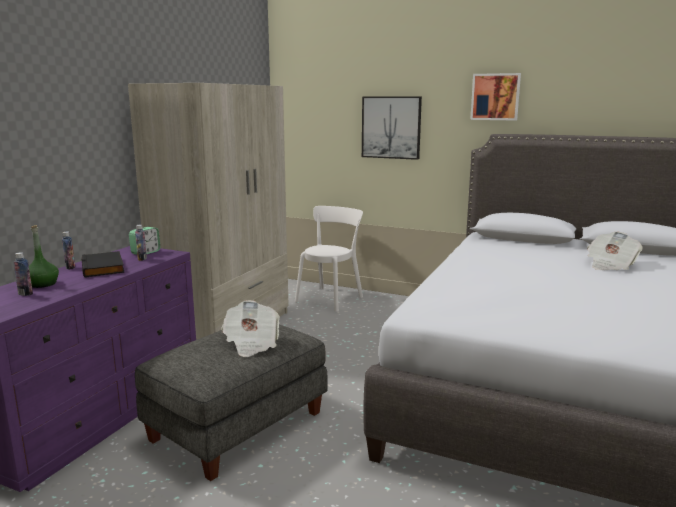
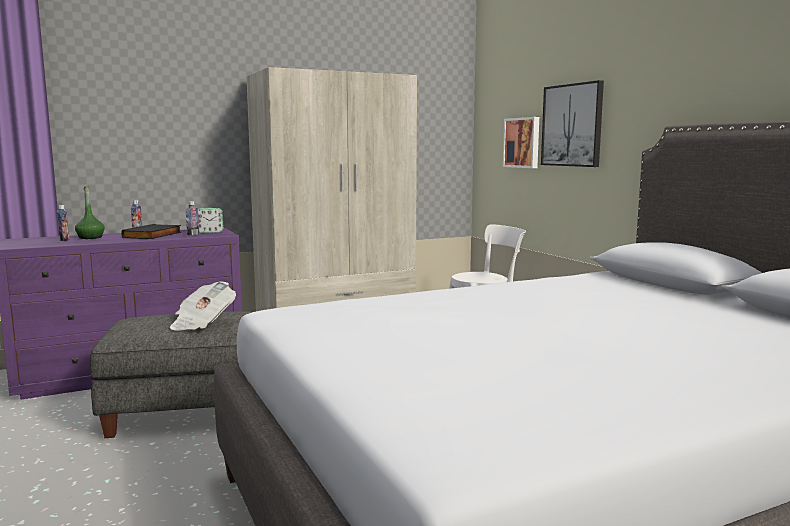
camera: 40 degrees right, 5 degrees down
picture [470,73,521,121] -> picture moved to [503,117,539,168]
newspaper [587,232,643,270] -> none

